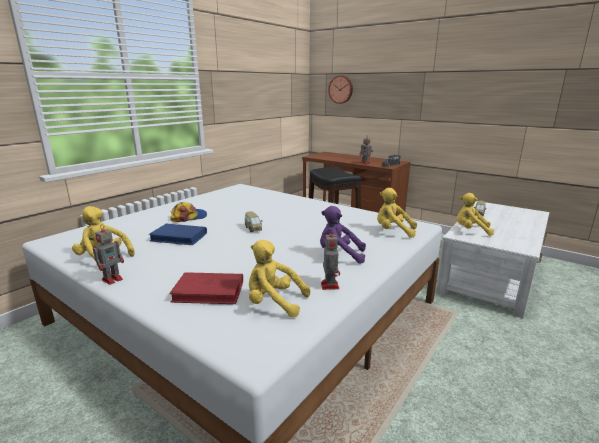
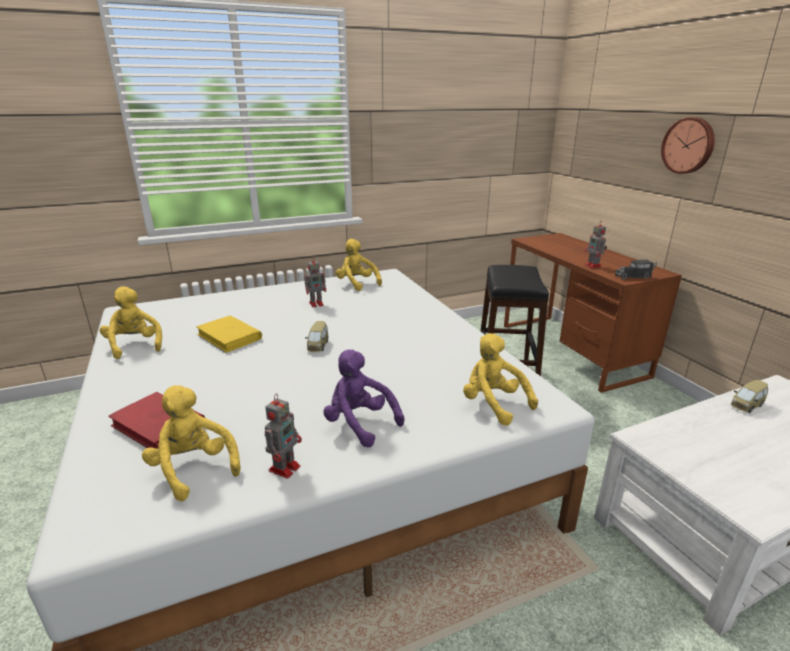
camera: 30 degrees right, 5 degrees up
toy robot [93,224,124,285] -> toy robot moved to [304,258,326,307]
blue book [148,224,207,245] -> yellow book [196,315,262,353]
cap [170,202,207,222] -> none
wall clock [328,75,353,104] -> wall clock moved to [661,117,715,174]
yellow plush toy [457,193,494,236] -> yellow plush toy moved to [336,239,382,291]

